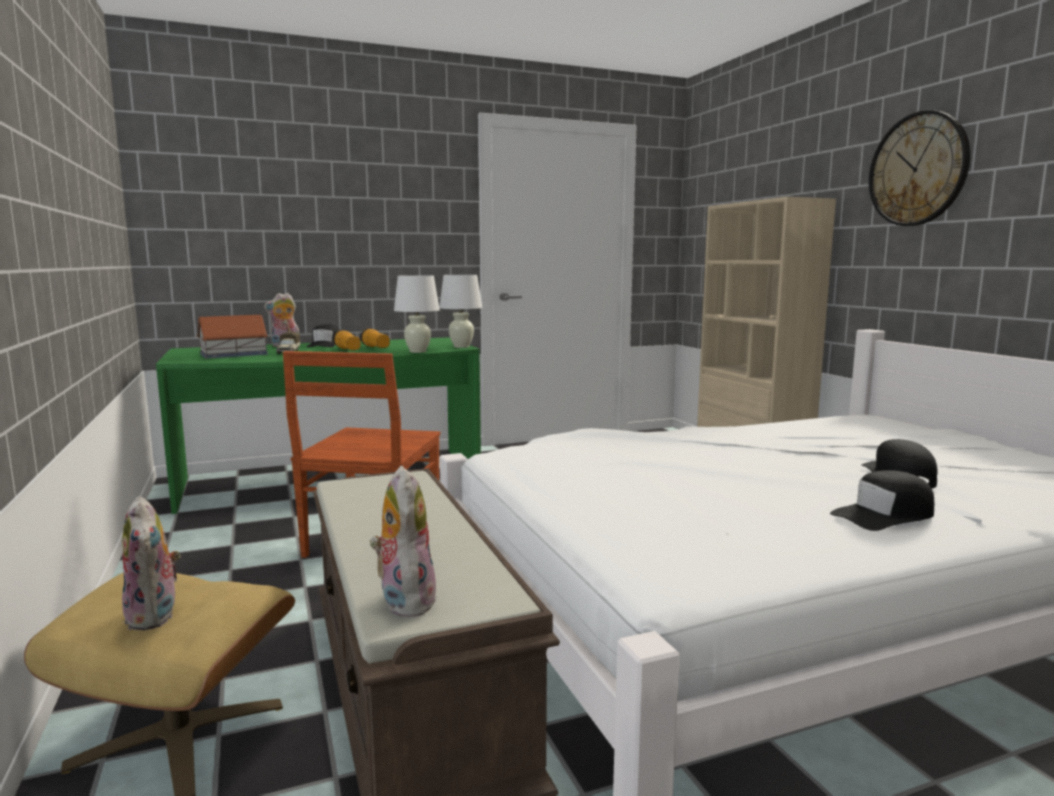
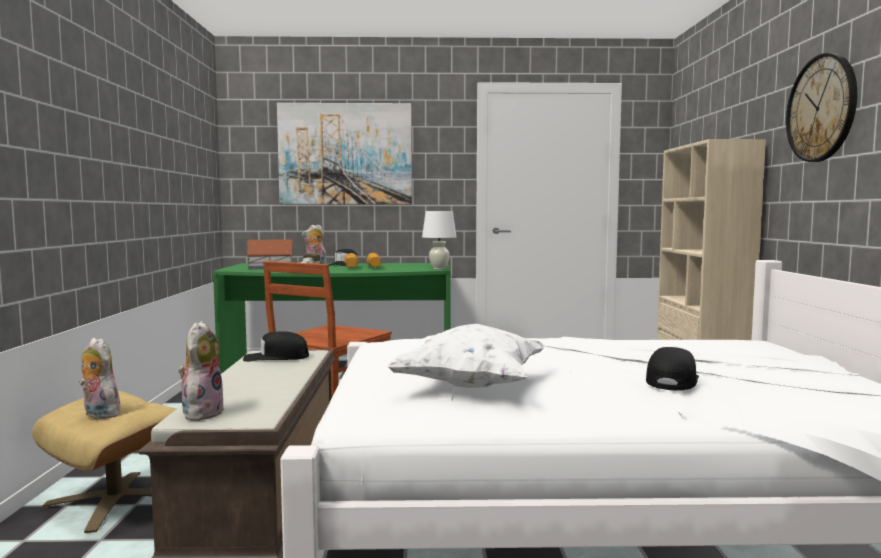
camera: 20 degrees right, 5 degrees down
plush toy [122,496,181,630] -> plush toy turned 135 degrees clockwise [79,338,121,419]
white table lamp [394,275,440,353] -> none
black cap [830,470,934,531] -> black cap moved to [243,331,309,362]
none -> picture [277,103,412,204]
none -> white pillow [387,324,546,388]

